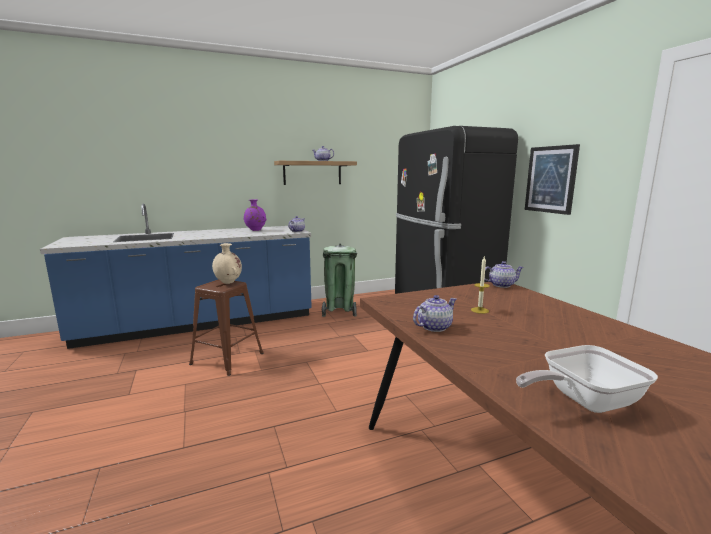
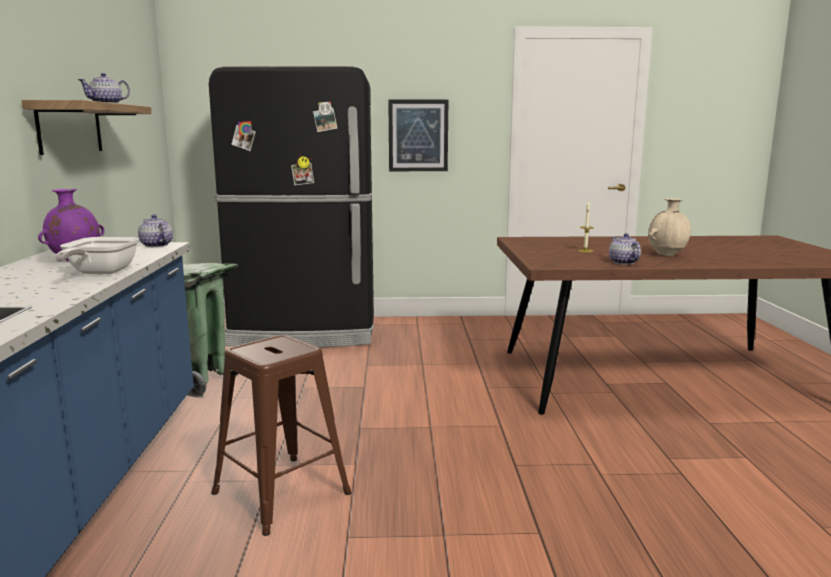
camera: 70 degrees left, 0 degrees up
beige vase [212,243,242,284] -> beige vase moved to [648,198,691,256]
teapot [484,261,524,288] -> none
frying pan [516,345,658,413] -> frying pan moved to [55,237,139,274]

